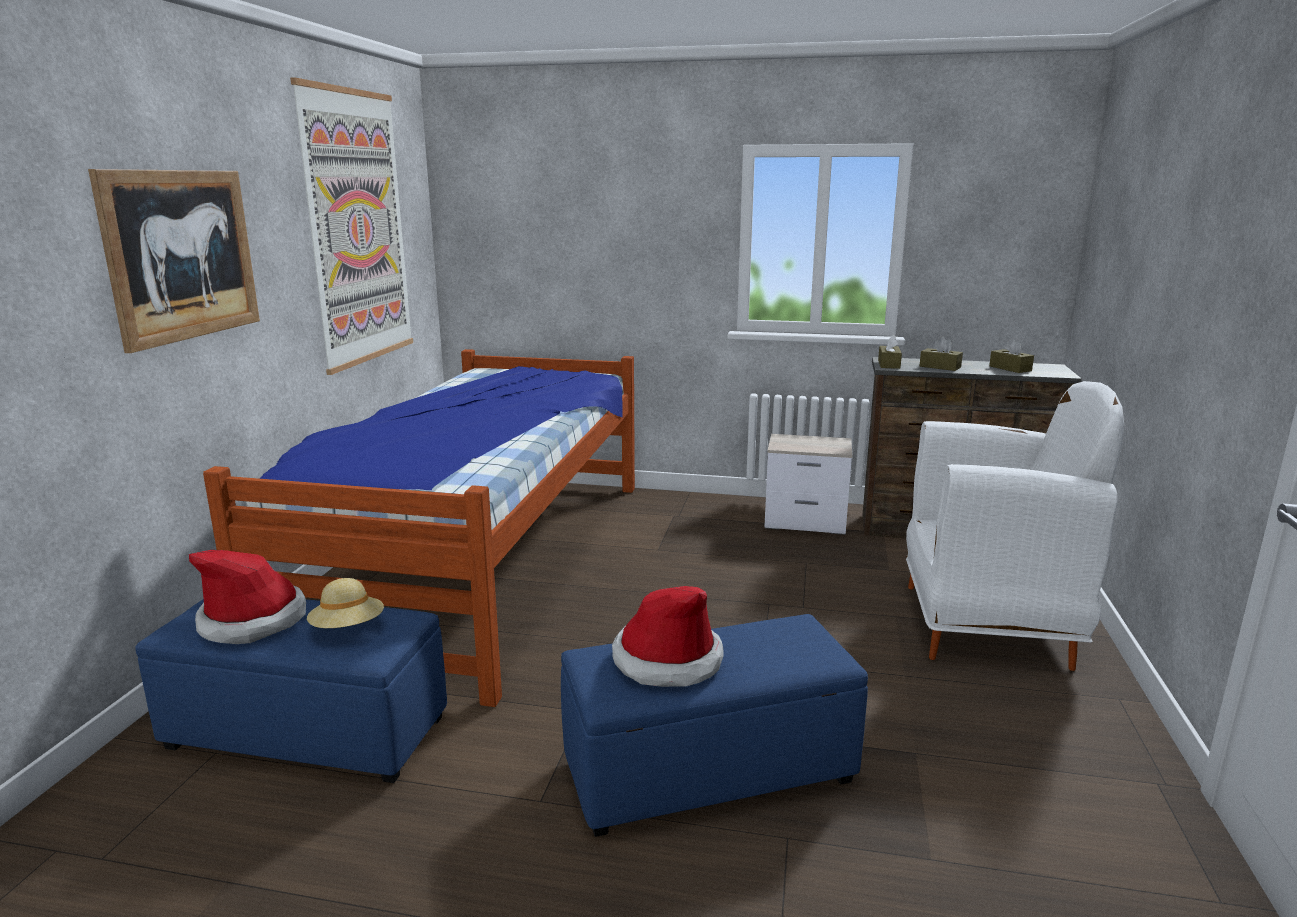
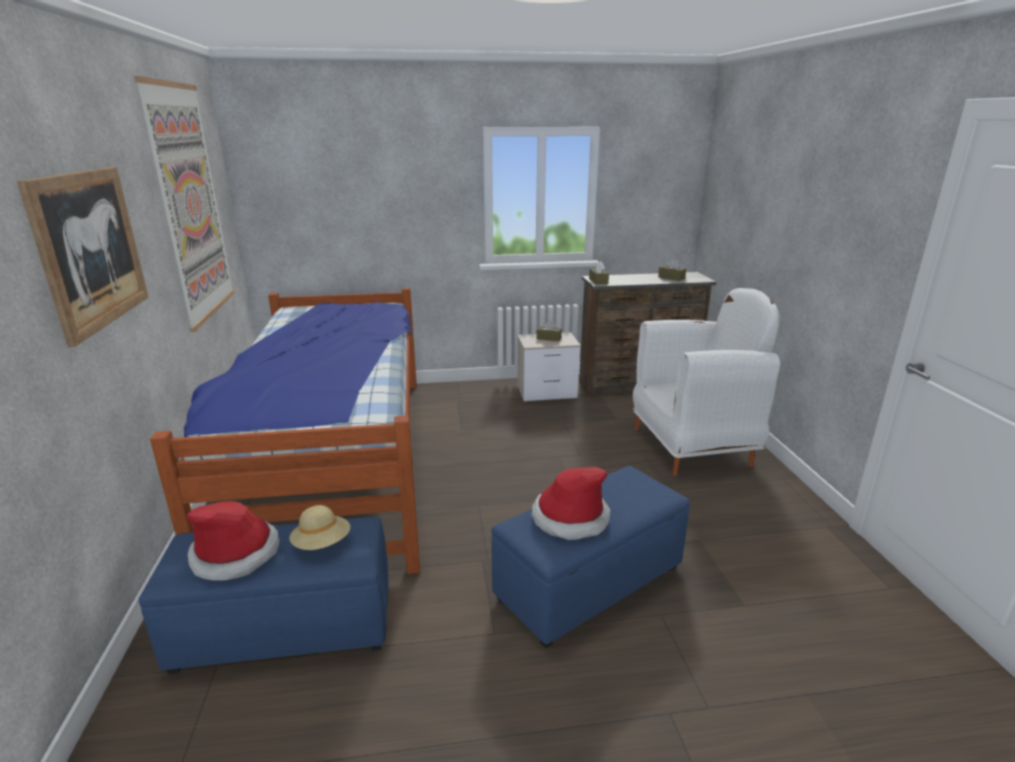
camera: 20 degrees left, 5 degrees up
brown tissue box [920,337,963,371] -> brown tissue box moved to [536,320,562,341]

